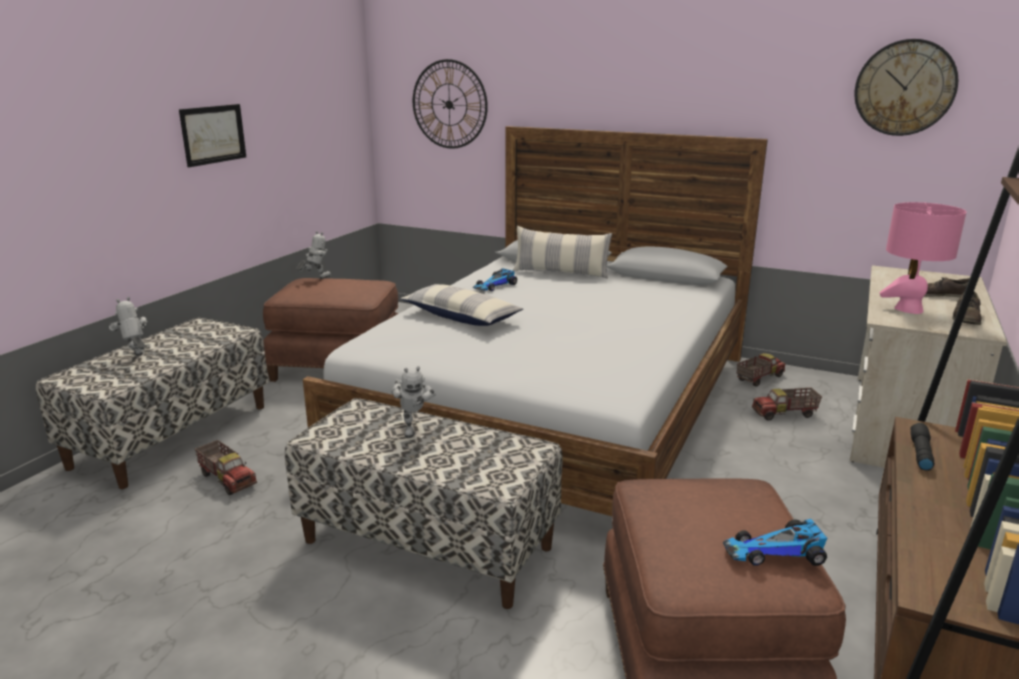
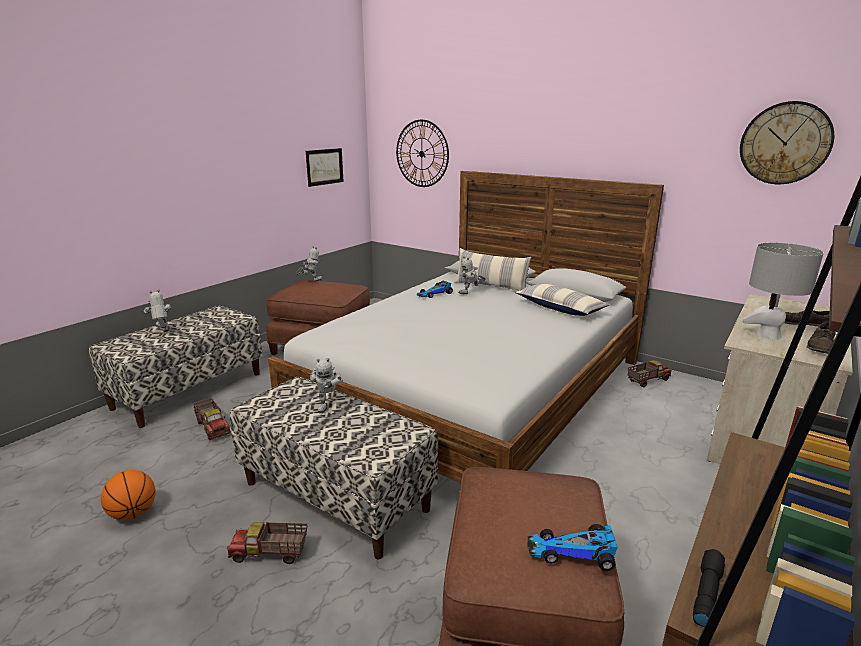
camera: 10 degrees right, 0 degrees up
picture [179,104,246,167] -> picture moved to [306,148,344,187]
pillow [401,284,523,326] -> pillow moved to [515,283,609,316]
toy truck [752,388,822,421] -> toy truck moved to [227,522,308,564]
pink table lamp [880,202,966,314] -> grey table lamp [742,243,824,340]
black flashlight [910,423,934,471] -> black flashlight moved to [693,549,725,627]
none -> basketball [101,470,156,520]
none -> toy robot [459,256,486,294]

